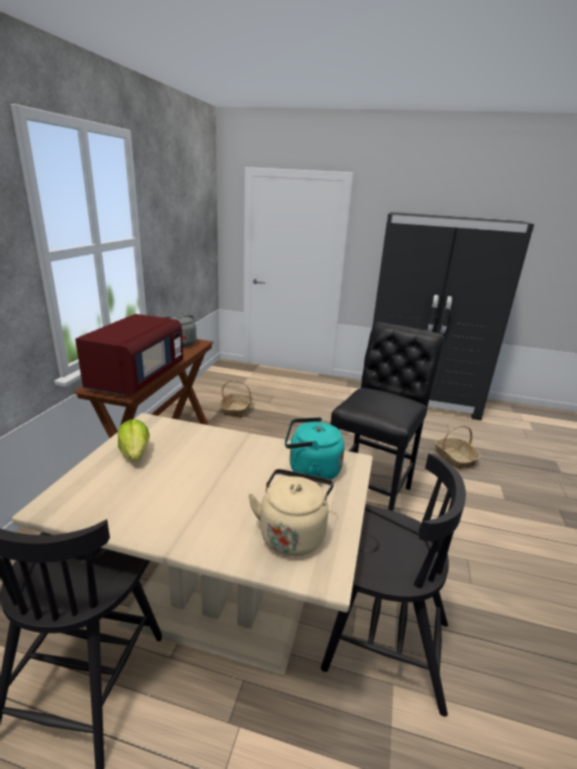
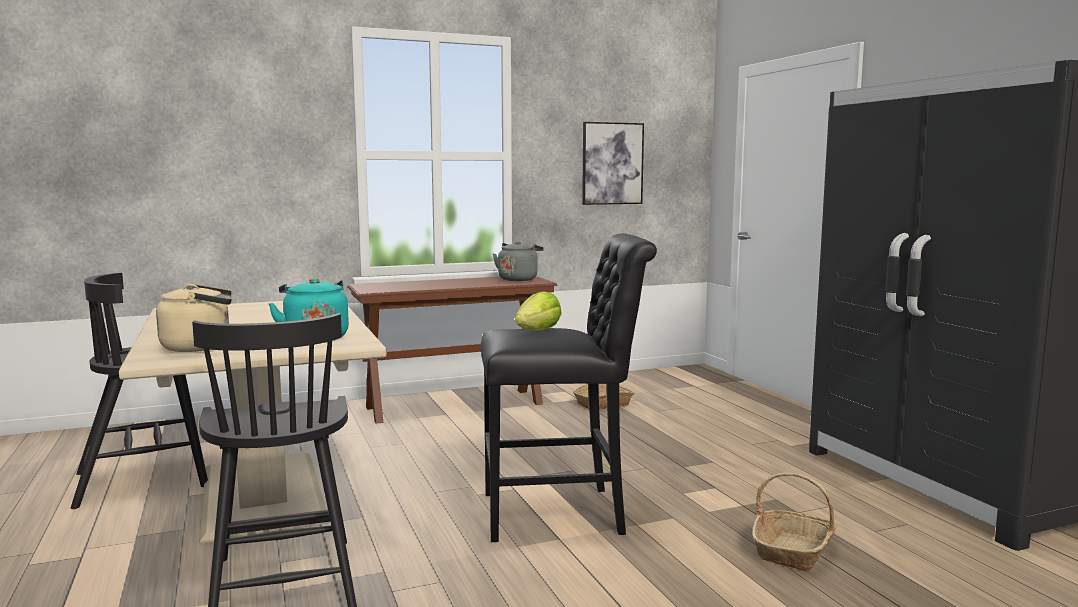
camera: 55 degrees right, 15 degrees down
red microwave [75,314,183,396] -> none
lettuce [118,419,150,461] -> lettuce moved to [515,291,562,331]
none -> picture [582,122,644,205]

